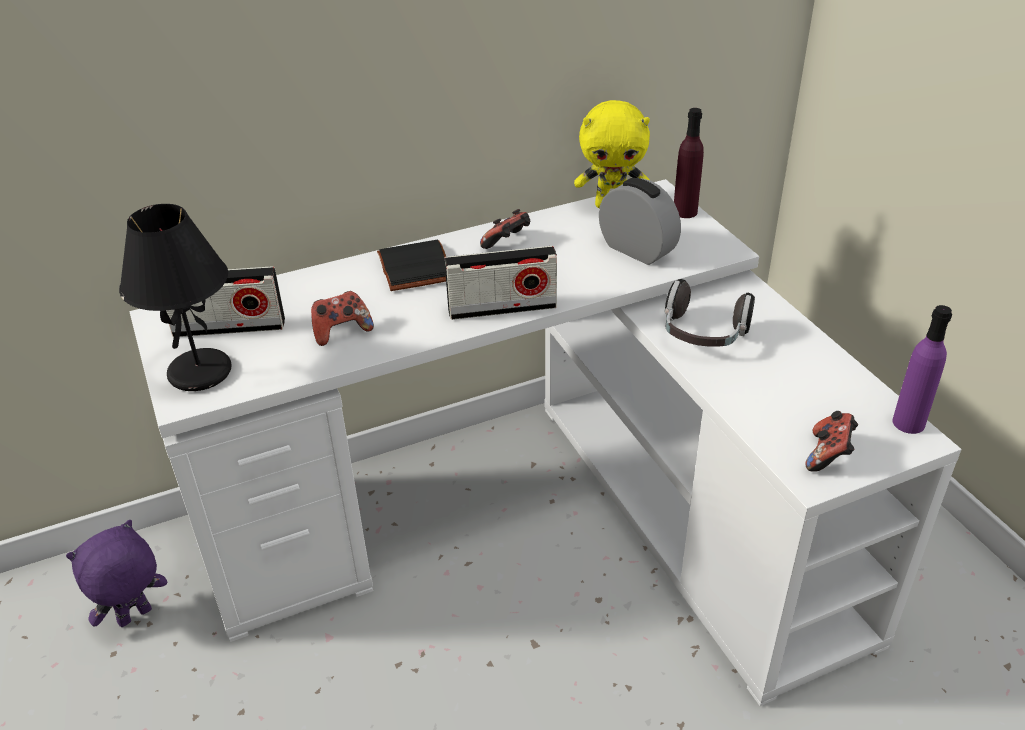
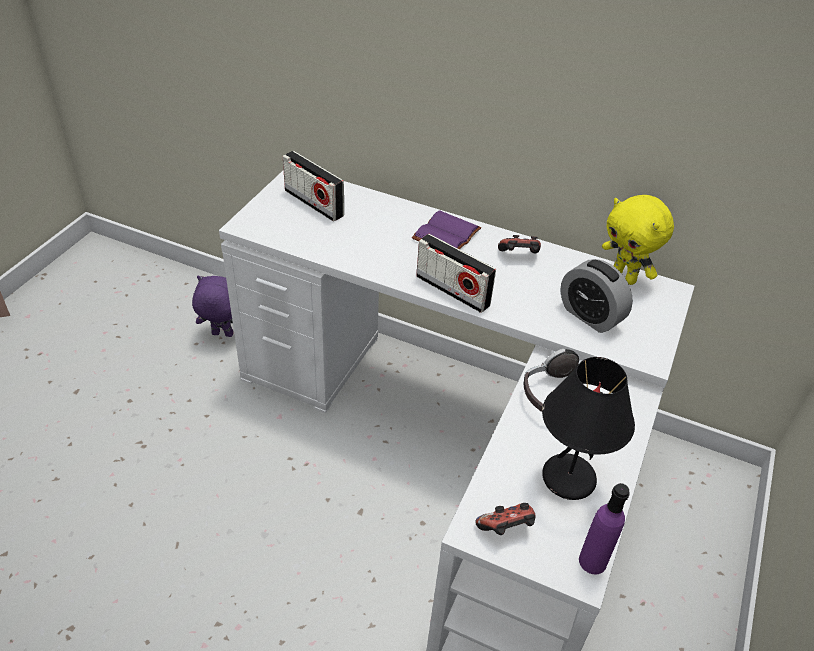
camera: 45 degrees right, 5 degrees up
black table lamp [119,204,231,391] -> black table lamp moved to [542,357,635,500]
game controller [311,291,374,346] -> none
black book [377,240,446,291] -> purple book [412,210,481,249]
alarm clock [599,178,681,265] -> alarm clock turned 135 degrees clockwise [560,259,633,333]
purple bottle [674,108,704,218] -> none

